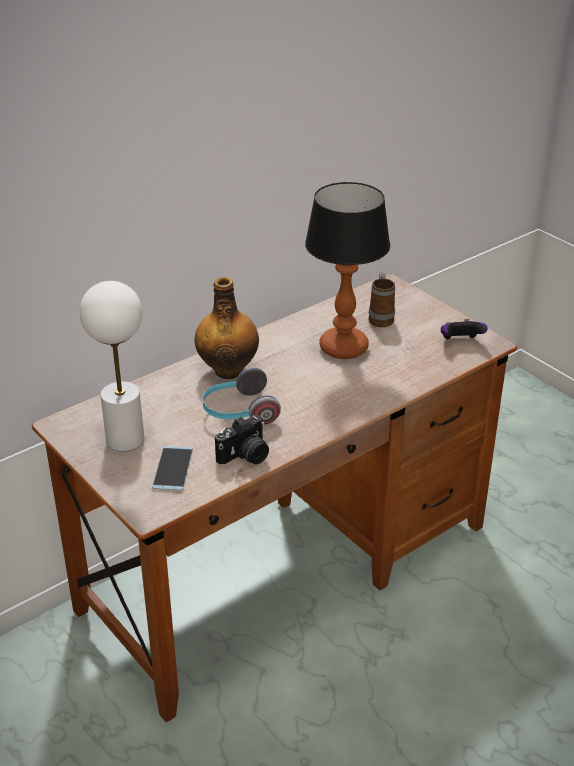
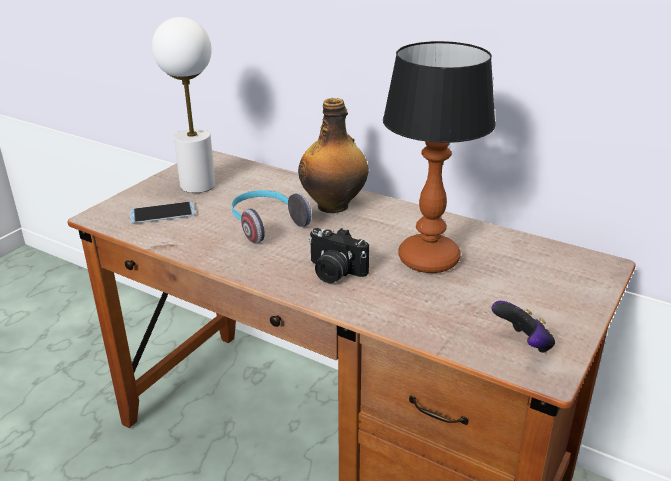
camera: 70 degrees right, 5 degrees down
camera [215,415,269,464] -> camera moved to [308,228,369,283]
mug [369,272,395,327] -> none

